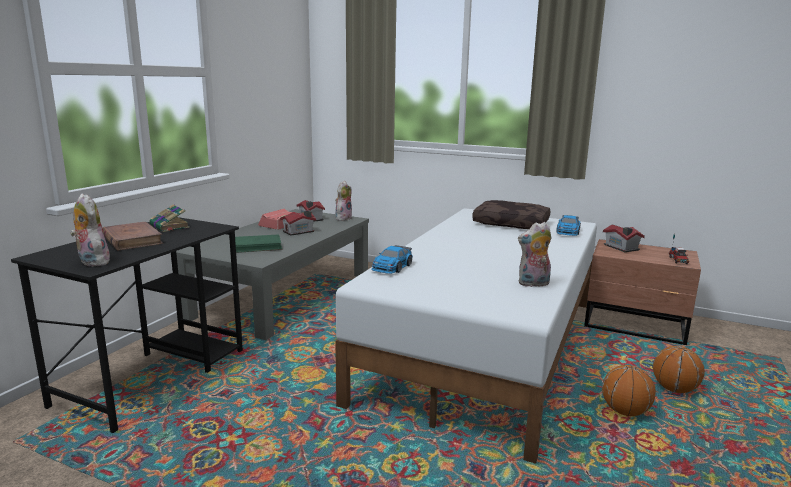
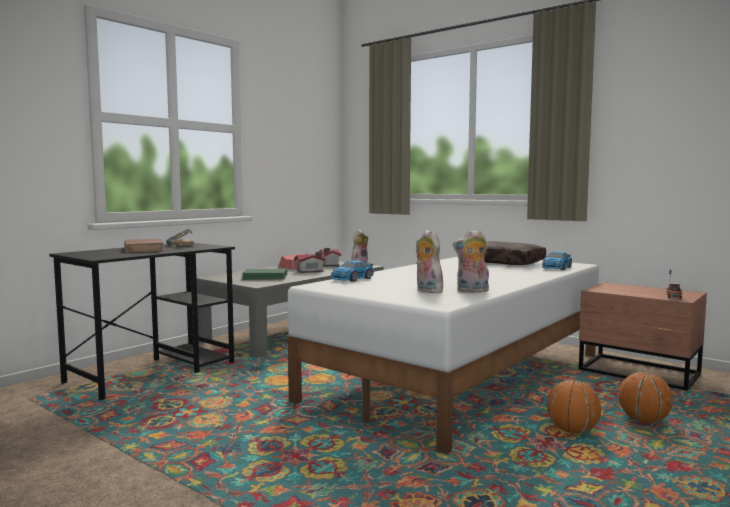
camera: 15 degrees right, 10 degrees down
plush toy [70,193,110,267] -> plush toy moved to [416,230,443,293]
toy house [603,224,645,252] -> none

